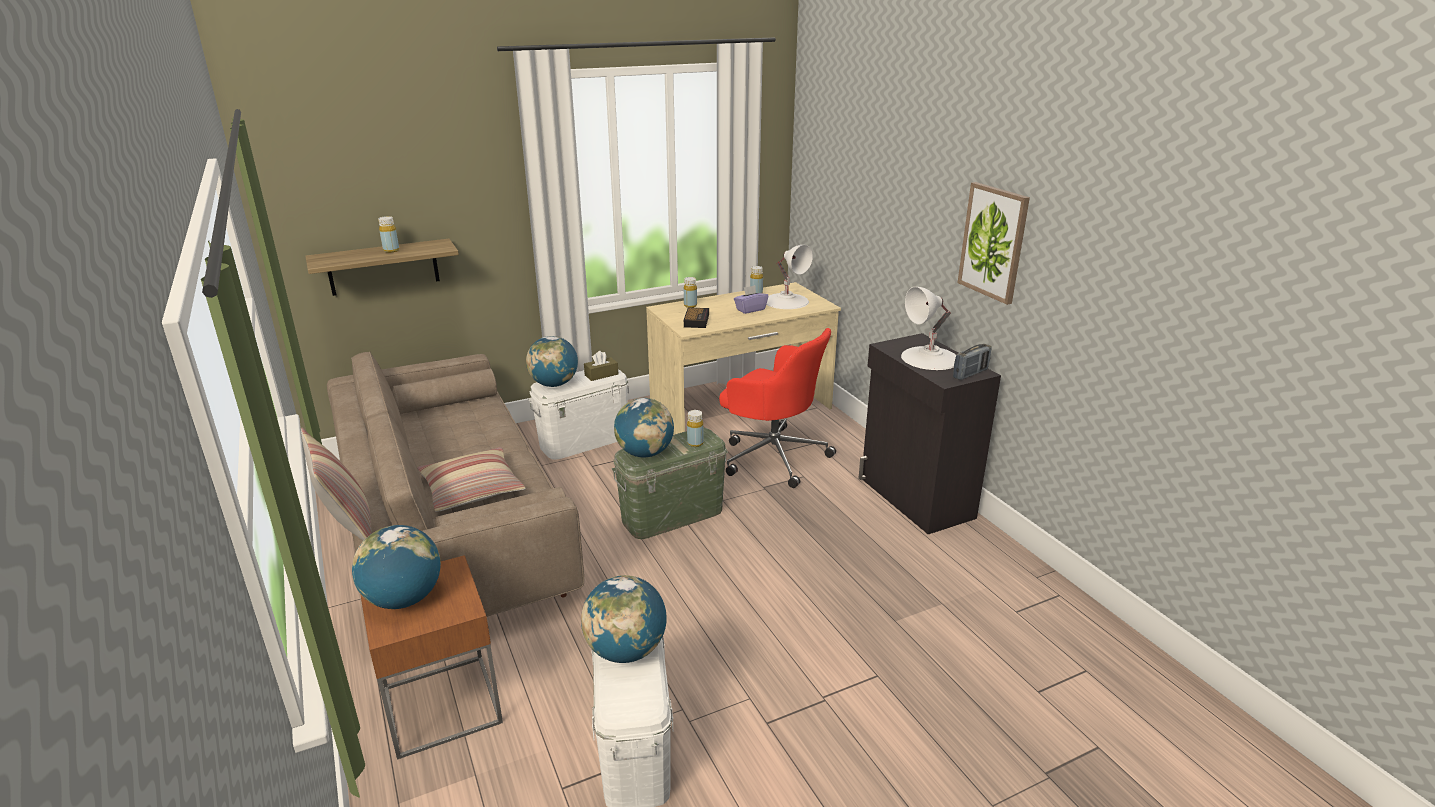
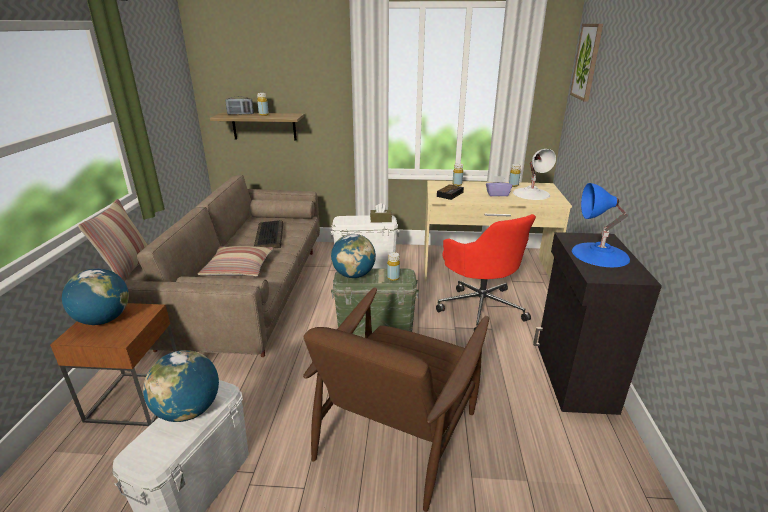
camera: 30 degrees right, 0 degrees up
globe [526,336,578,387] -> none
white table lamp [901,287,956,370] -> blue table lamp [572,183,630,267]
radio [953,344,992,380] -> radio moved to [225,96,254,115]
picture [958,182,1030,305] -> picture moved to [570,24,603,102]
none -> keyboard [254,220,283,248]
none -> brown armchair [303,287,489,512]

